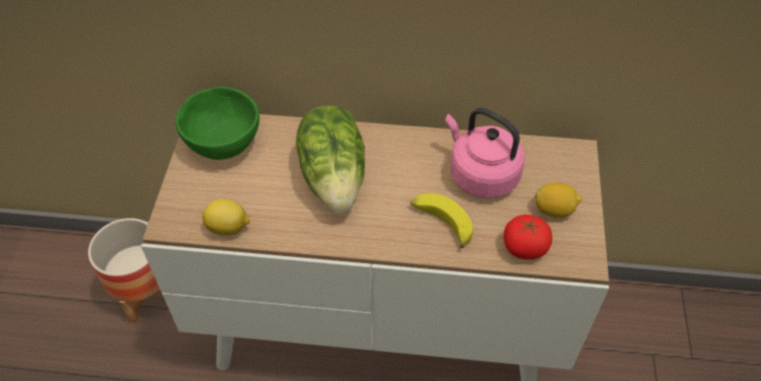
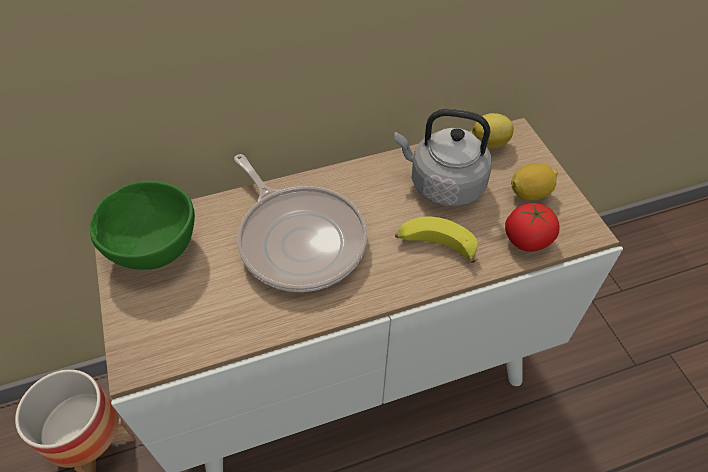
camera: 25 degrees left, 0 degrees up
lemon [202,198,250,236] -> lemon moved to [472,113,514,150]
lettuce [296,105,365,213] -> frying pan [234,154,367,292]
pink kettle [445,108,525,198] -> grey kettle [394,109,492,207]

